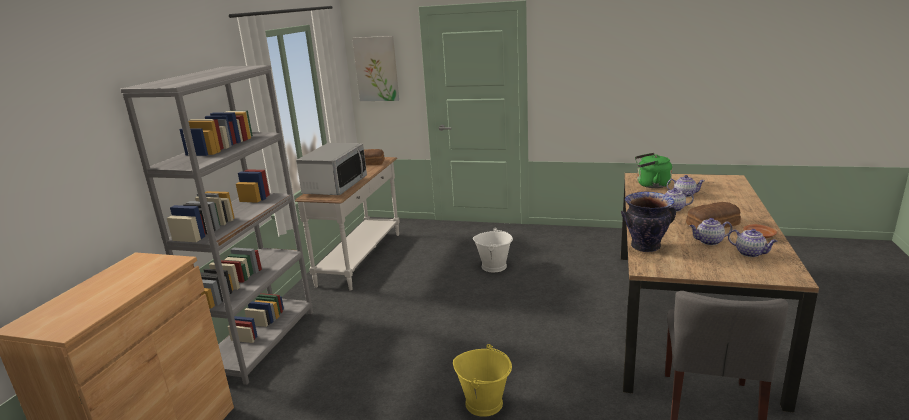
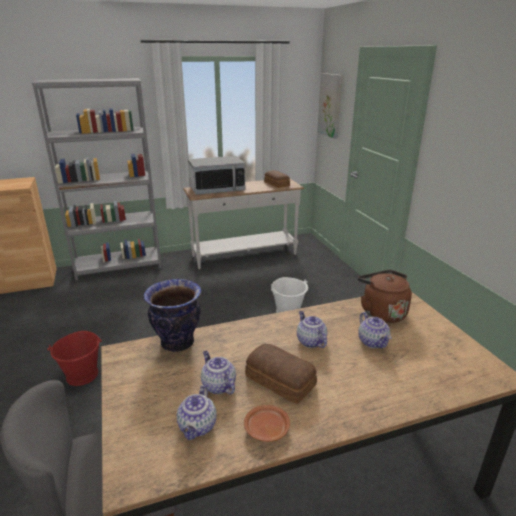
camera: 55 degrees right, 5 degrees up
yellow bucket [453,344,512,417] -> red bucket [47,331,102,386]
green kettle [635,153,672,188] -> brown kettle [358,270,412,323]

